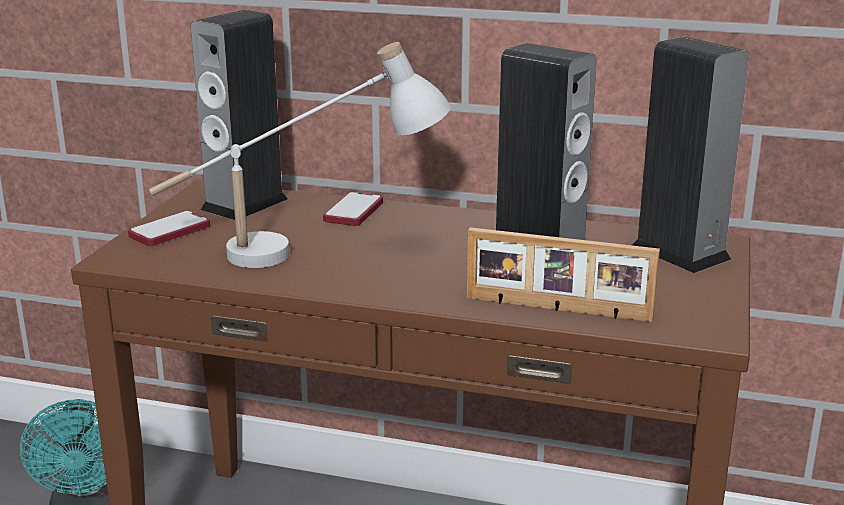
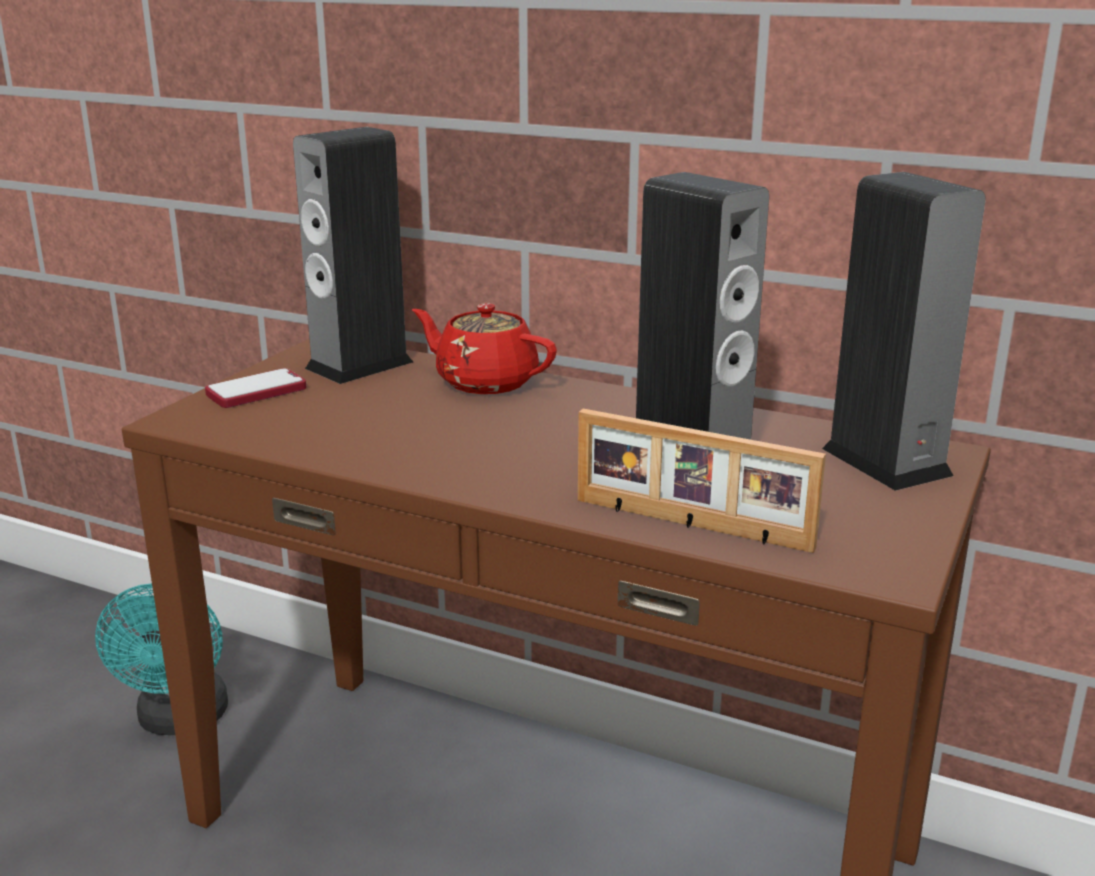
camera: 10 degrees right, 0 degrees up
white table lamp [149,42,451,268] -> none
phone [323,192,383,226] -> red teapot [412,303,557,394]

